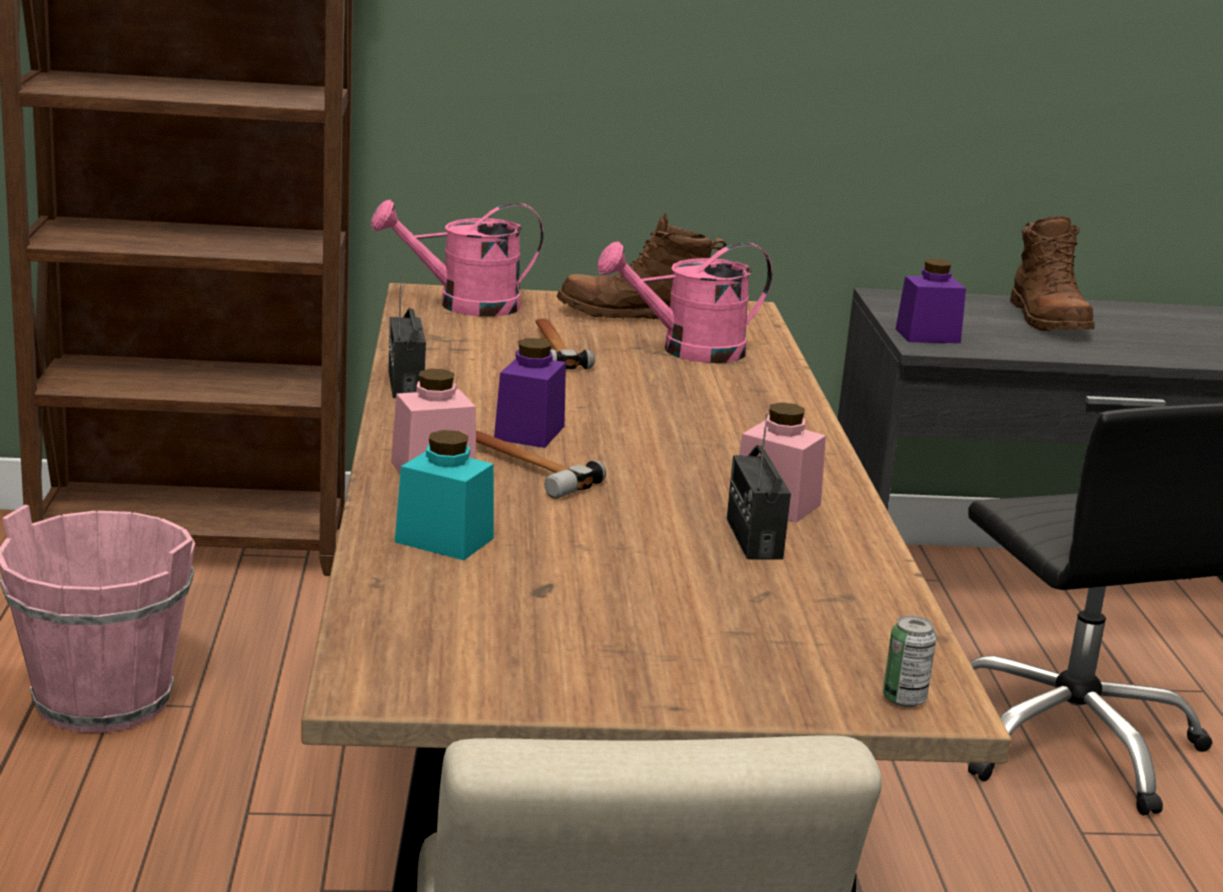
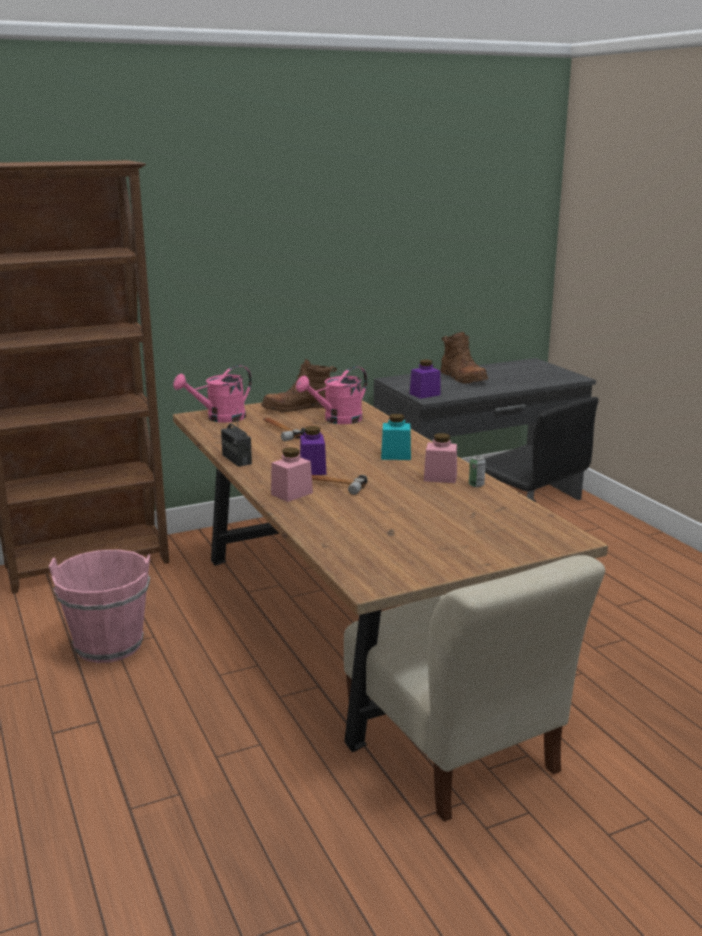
camera: 20 degrees left, 0 degrees up
turquoise jar [395,430,494,560] -> turquoise jar moved to [381,414,411,460]
radio [727,414,791,560] -> none
can [883,616,936,707] -> can moved to [469,455,486,487]

